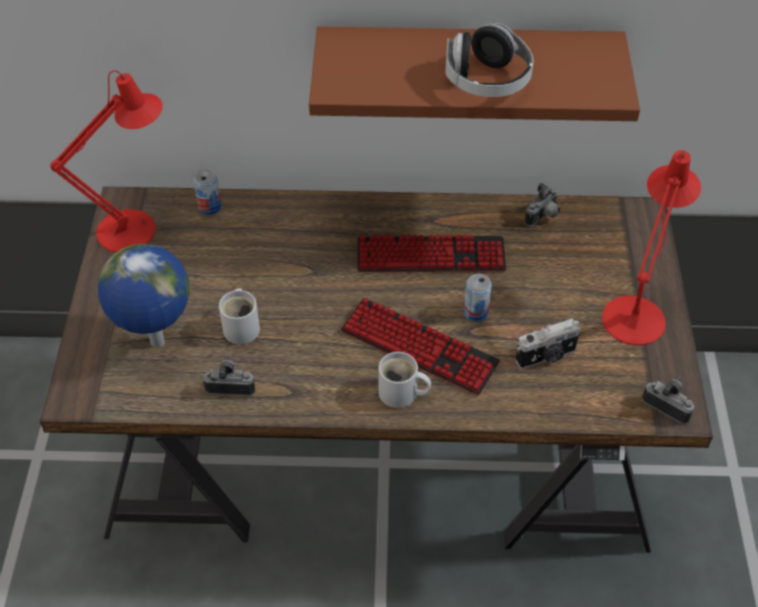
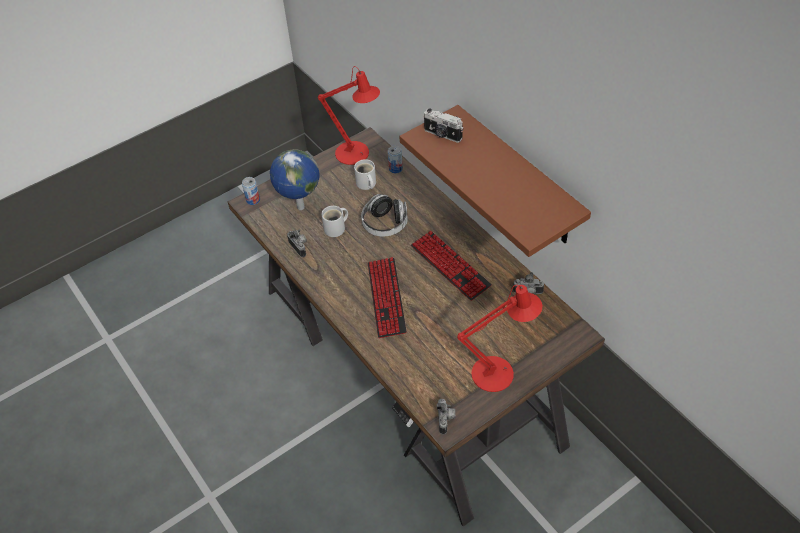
camera: 55 degrees right, 0 degrees up
white mug [379,352,431,408] -> white mug moved to [354,159,376,190]
headphones [446,23,534,97] -> headphones moved to [361,194,408,237]
can [464,273,492,322] -> can moved to [242,177,260,205]
camera [515,318,581,369] -> camera moved to [423,108,463,143]

